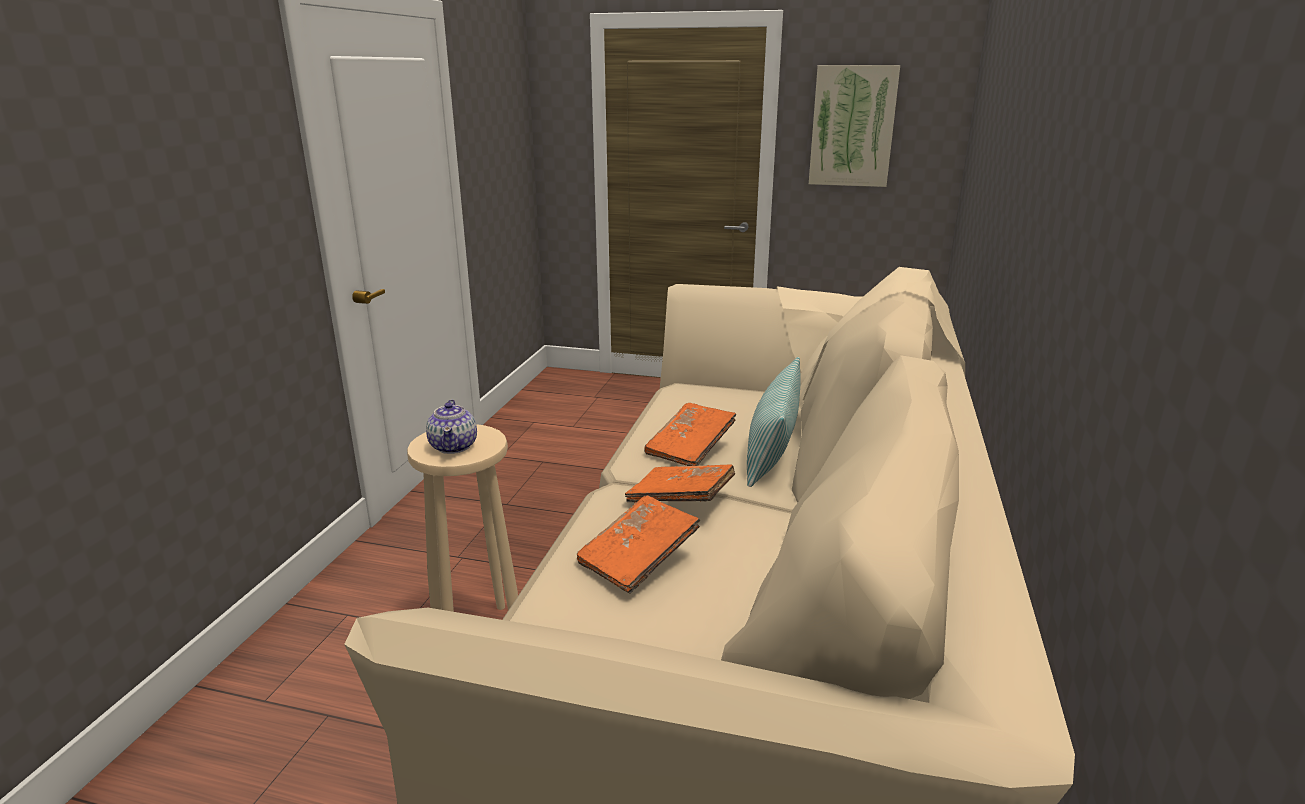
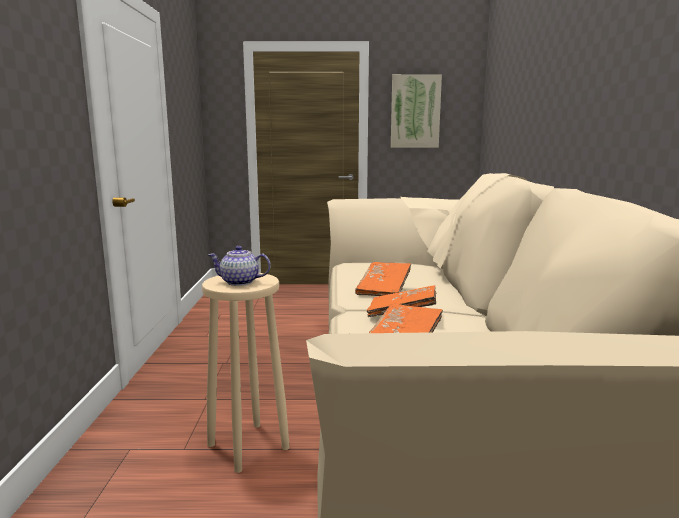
camera: 15 degrees left, 10 degrees down
teapot [426,399,477,454] -> teapot turned 120 degrees clockwise [208,246,271,286]
pillow [747,357,801,487] -> none

